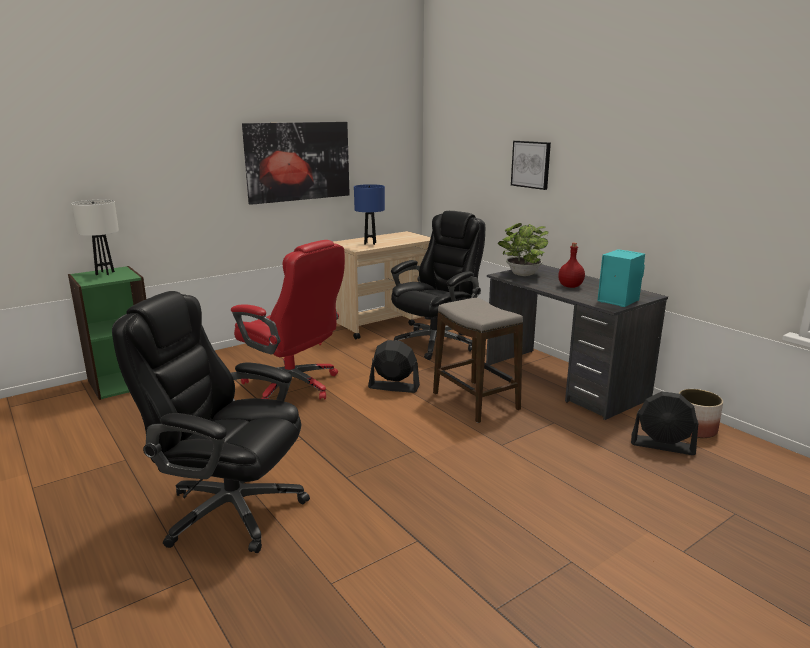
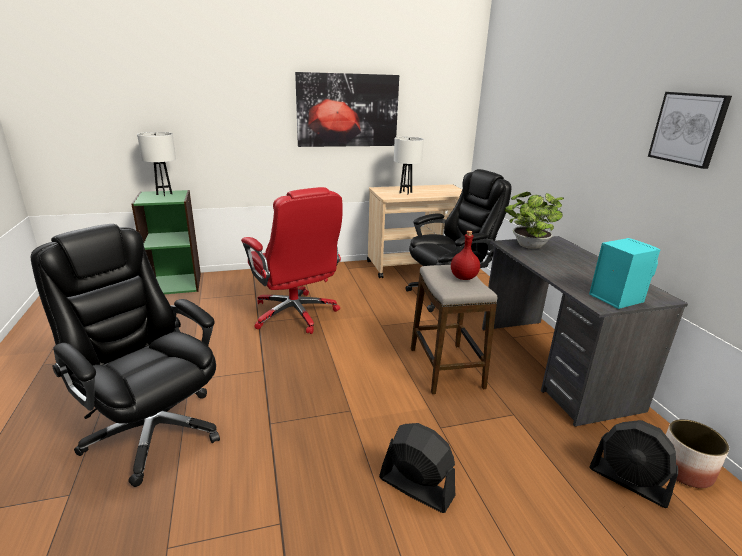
camera: 20 degrees right, 5 degrees up
blue table lamp [354,184,385,245] -> white table lamp [394,137,424,195]
black fan [368,340,420,393] -> black fan moved to [379,423,455,513]
picture [511,141,551,190] -> picture moved to [648,92,732,169]
red bottle [558,243,585,288] -> red bottle moved to [451,231,480,280]

